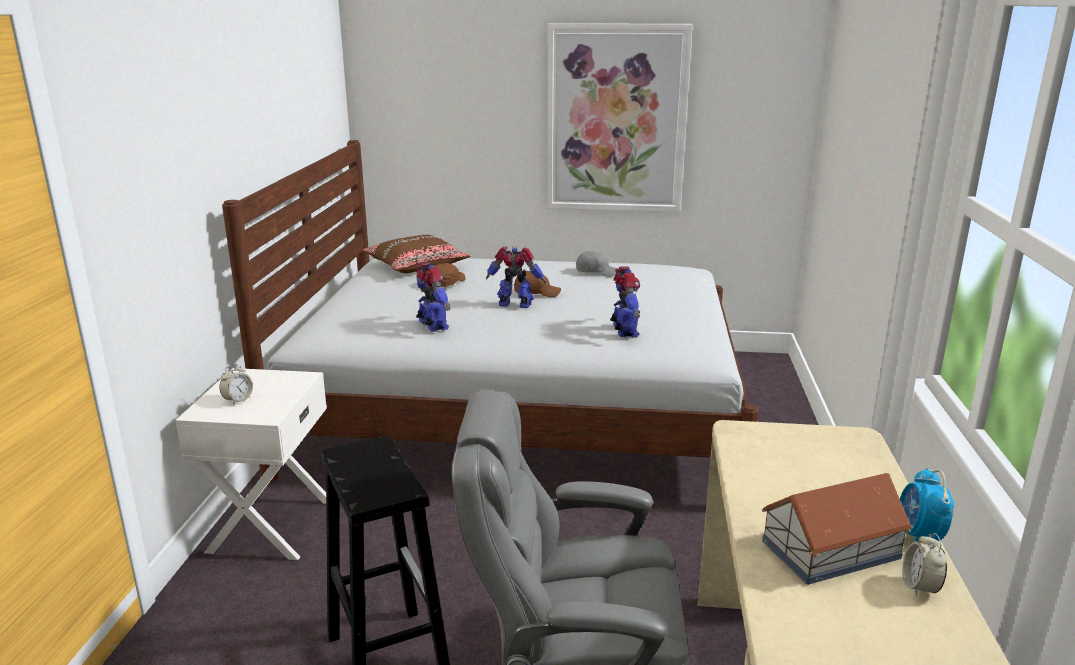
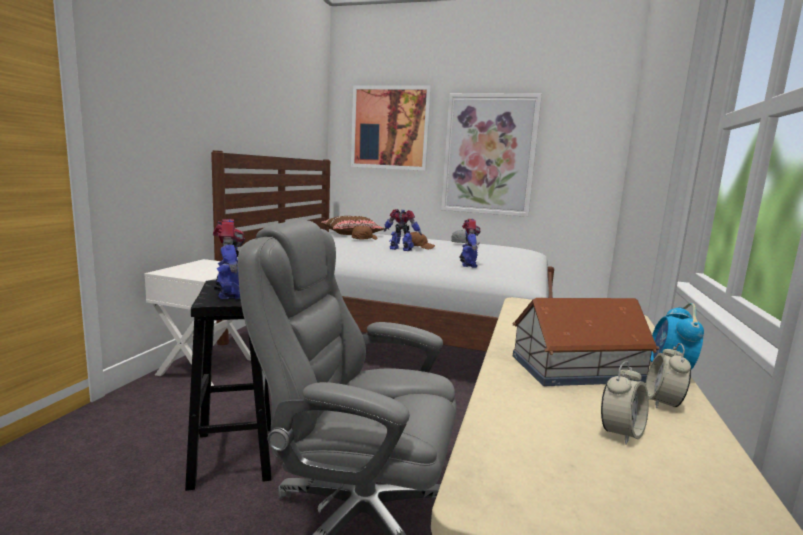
camera: 10 degrees right, 10 degrees down
alarm clock [219,363,253,405] -> alarm clock moved to [601,361,649,445]
toy robot [416,262,450,332] -> toy robot moved to [213,219,245,299]
none -> picture [351,85,432,171]

